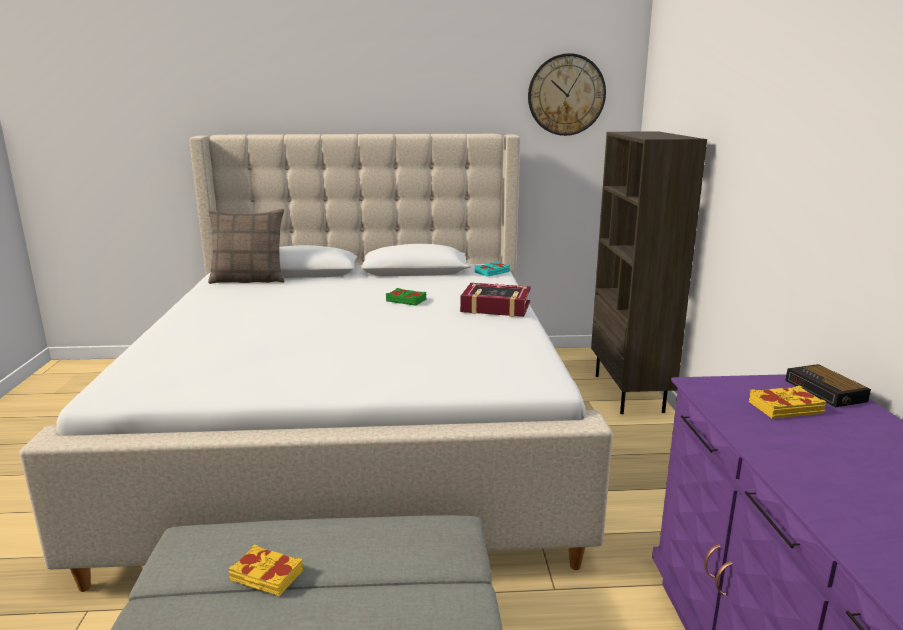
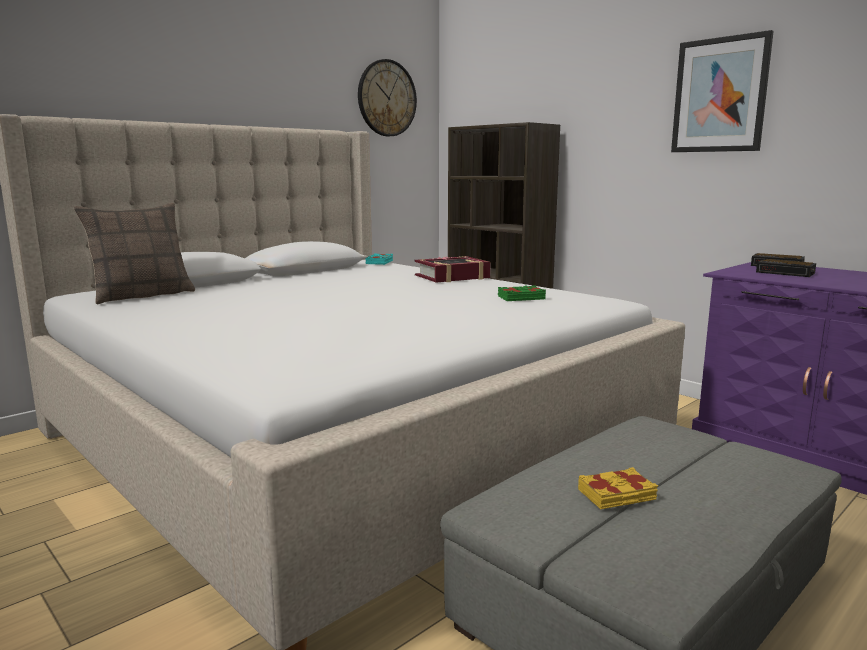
camera: 40 degrees left, 5 degrees down
green book [386,288,427,306] -> green book moved to [498,285,546,301]
yellow book [749,386,826,419] -> alarm clock [756,259,816,277]
none -> picture [671,30,774,152]

